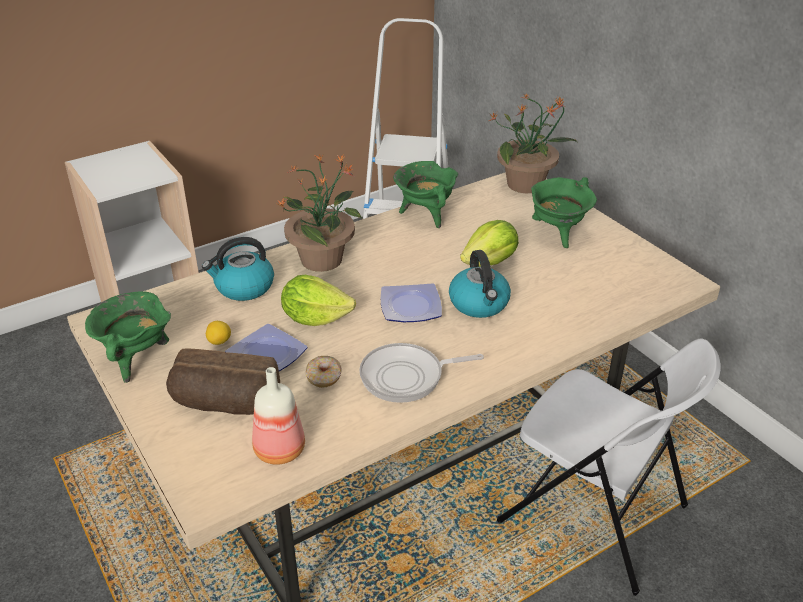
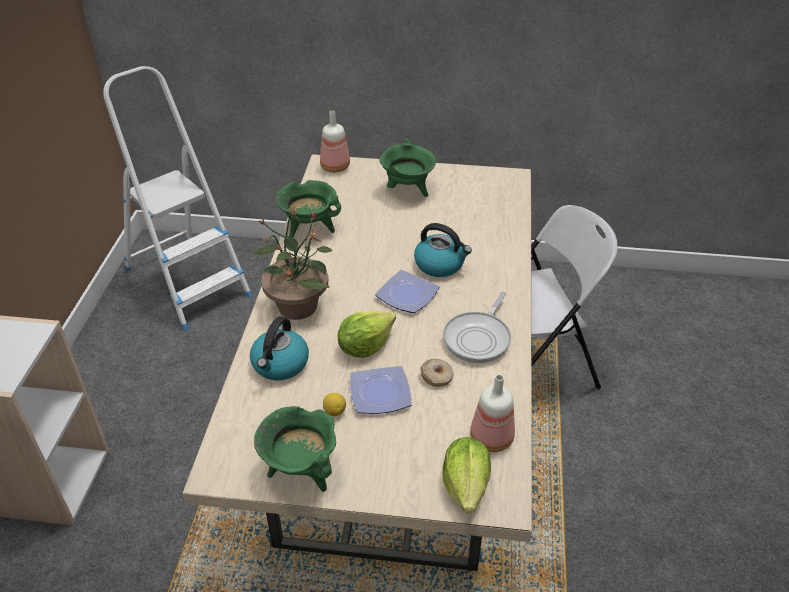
camera: 50 degrees left, 5 degrees up
bread [166,348,280,415] -> none
lettuce [460,220,519,267] -> lettuce moved to [442,437,491,514]
potted plant [489,93,577,193] -> bottle [320,111,350,173]

